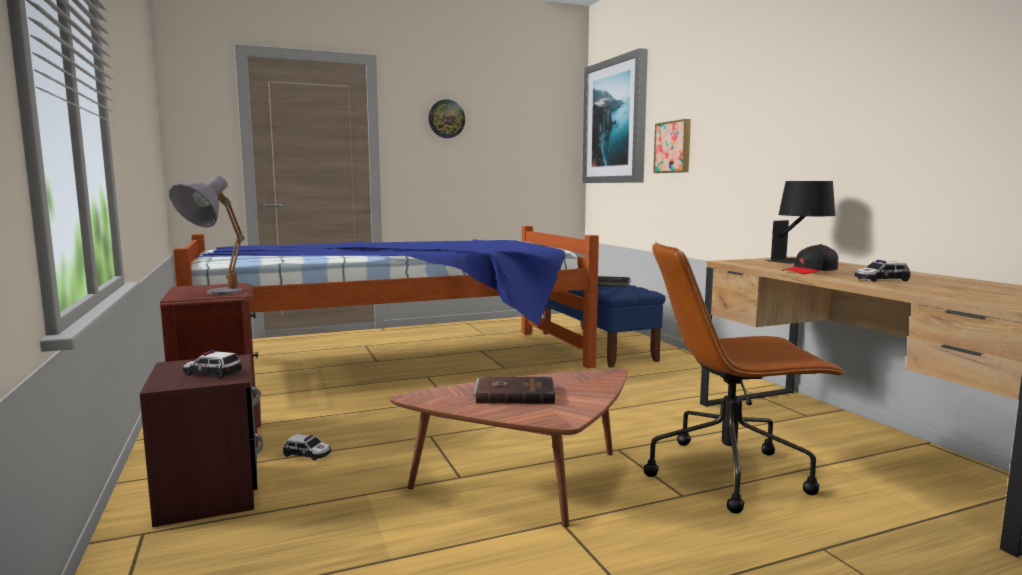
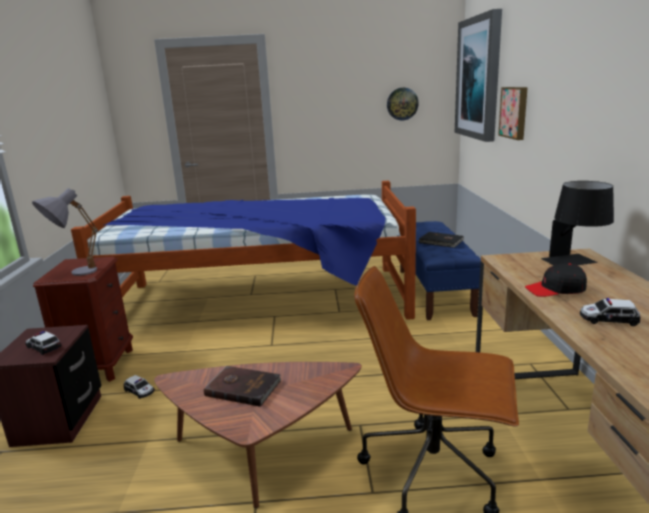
camera: 20 degrees right, 10 degrees up
wall clock [428,99,465,138] -> wall clock moved to [387,88,419,121]

